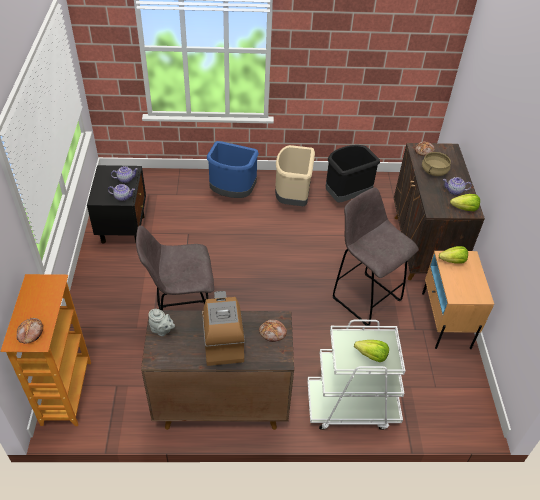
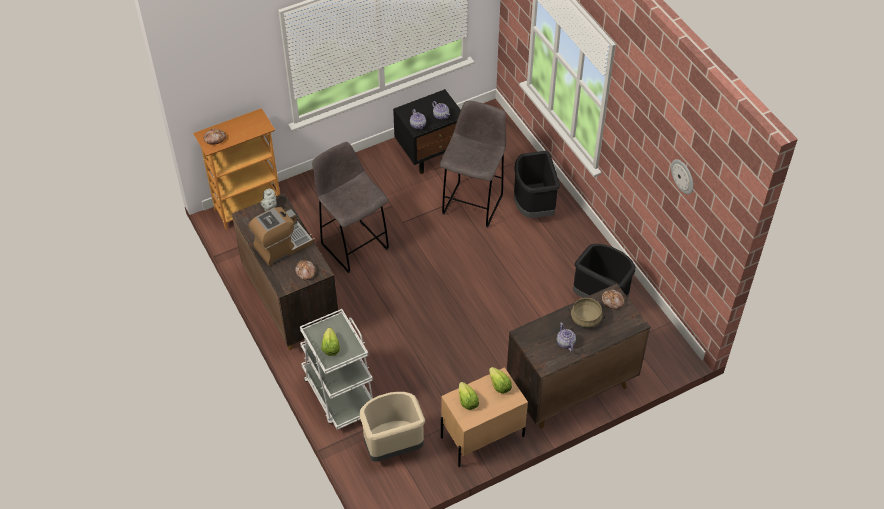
camera: 65 degrees right, 5 degrees up
blue trash can [207,141,259,198] -> black trash can [514,151,560,218]
beige trash can [275,145,315,206] -> beige trash can moved to [359,392,425,462]
grey stool [332,187,419,326] -> grey stool moved to [440,101,506,228]
lettuce [450,194,480,211] -> lettuce moved to [459,382,479,410]
none -> wall clock [671,159,694,194]

